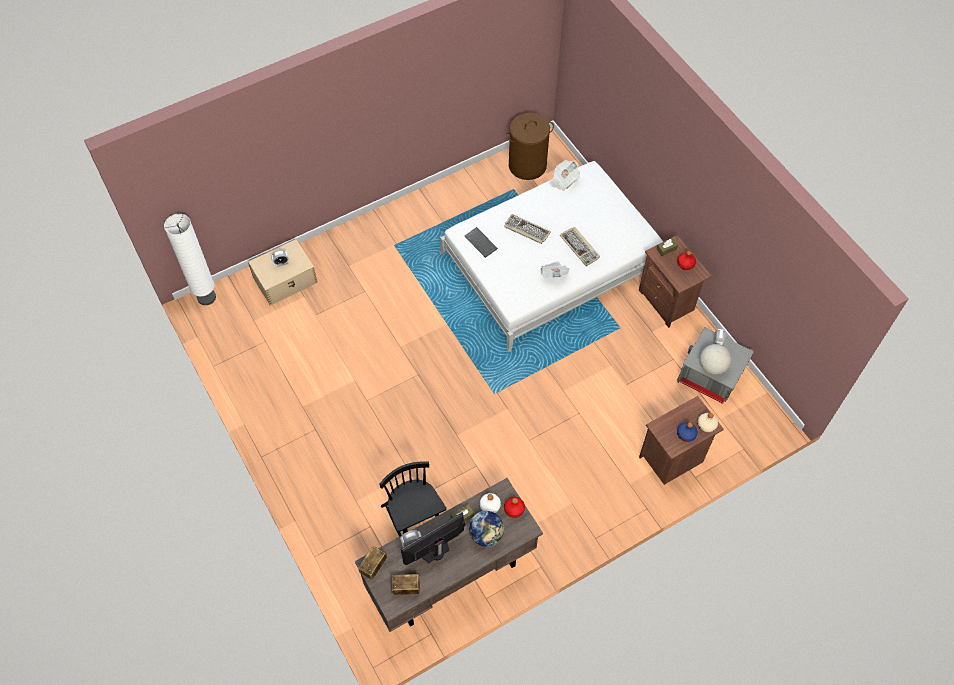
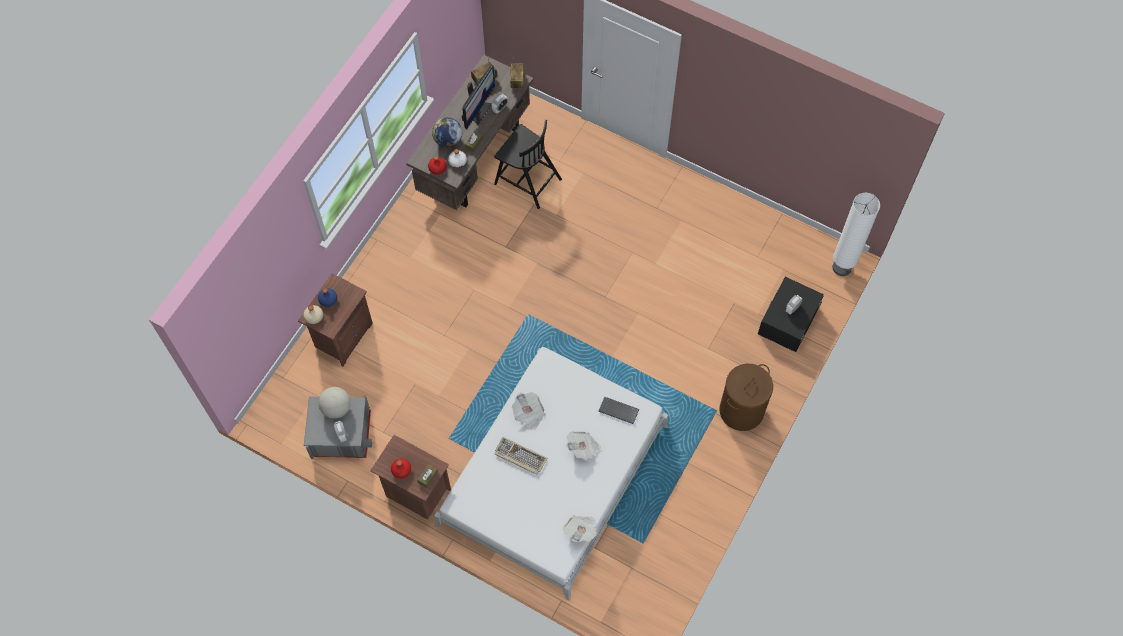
camera: 150 degrees right, 5 degrees up
beige storage box [248,239,318,306] -> black storage box [758,277,824,352]
keyboard [504,214,551,244] -> newspaper [566,431,601,460]
brown laundry basket [506,113,554,180] -> brown laundry basket moved to [720,364,773,431]

